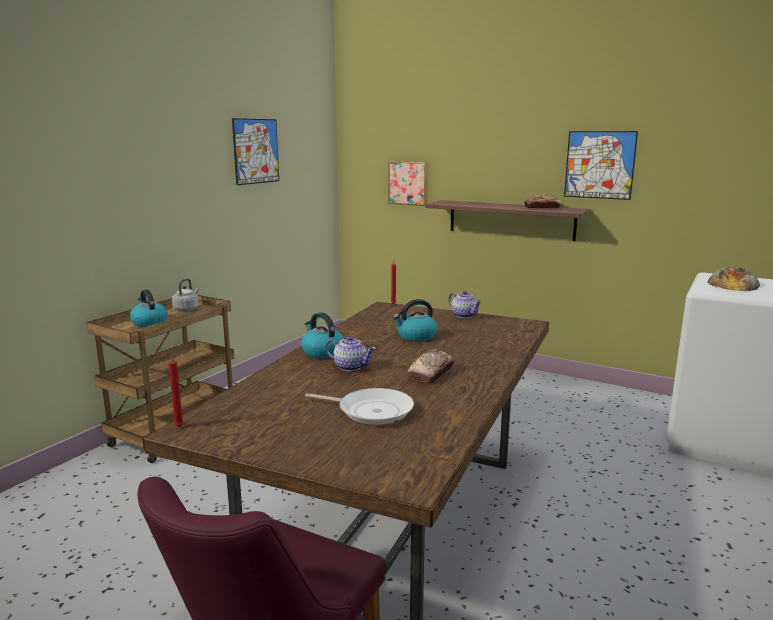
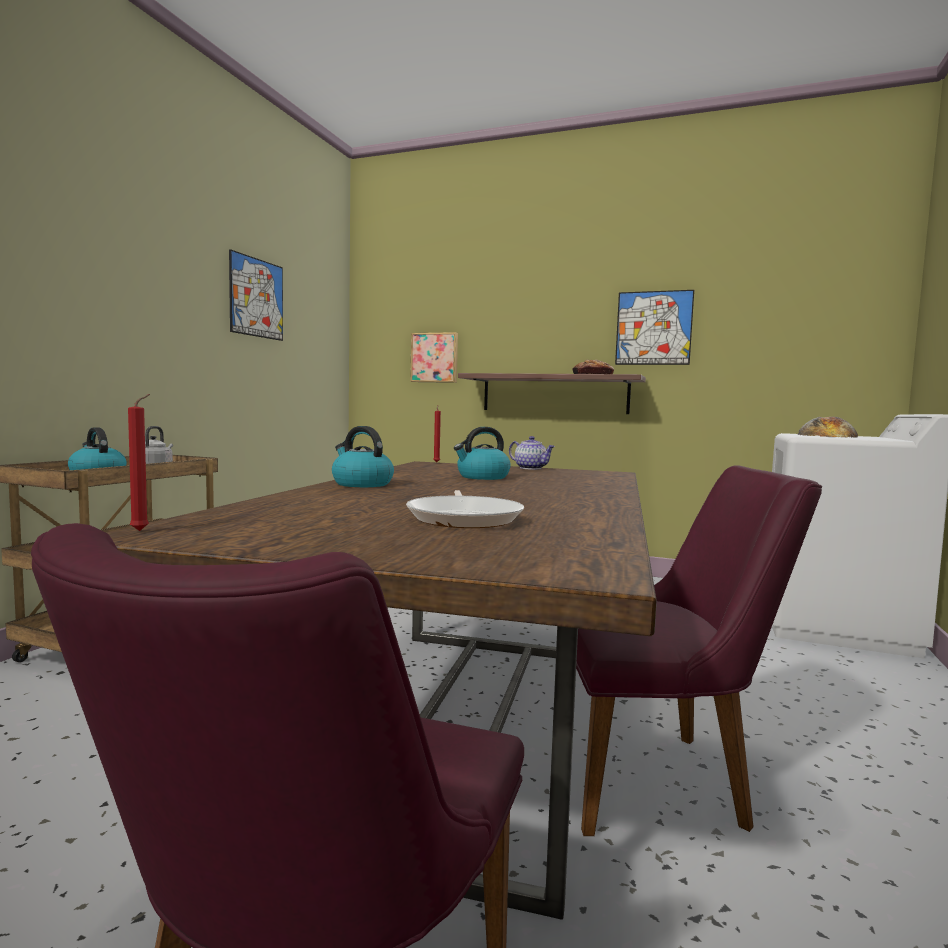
camera: 10 degrees left, 10 degrees down
frying pan [305,388,414,425] -> frying pan turned 75 degrees clockwise [406,490,524,528]
teapot [326,336,376,371] -> none
bread [408,349,455,383] -> none
none -> purple chair [576,465,822,836]

